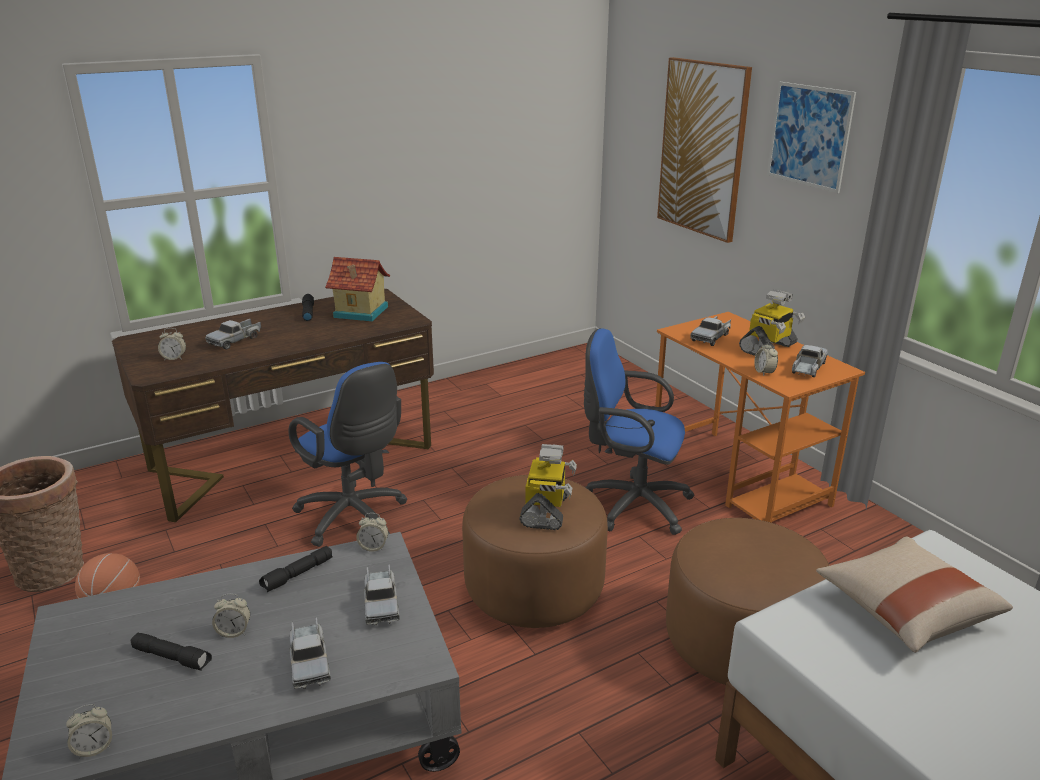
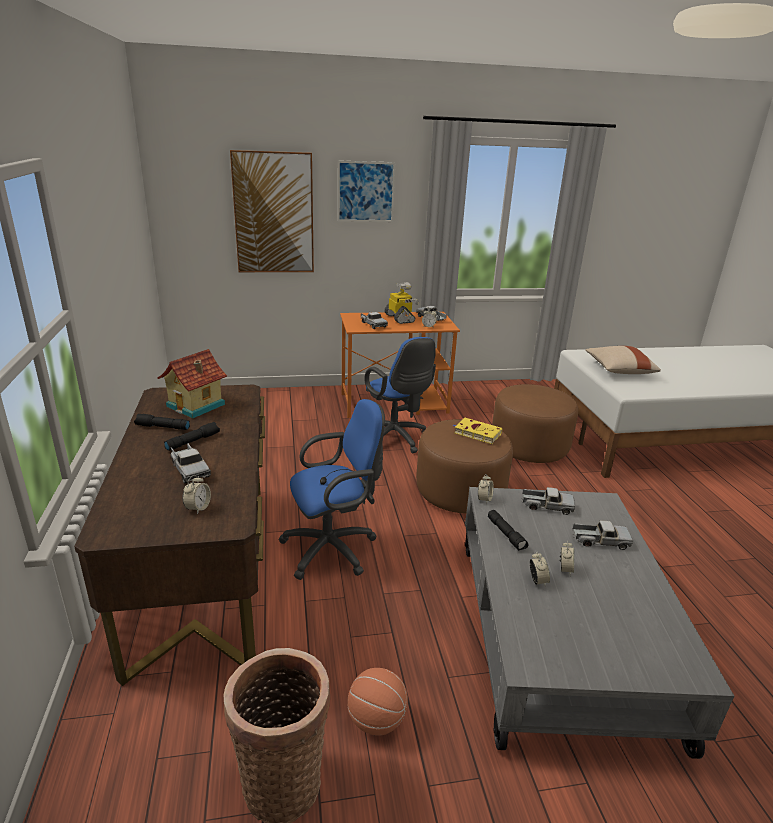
camera: 70 degrees left, 0 degrees up
alarm clock [66,704,112,758] -> alarm clock moved to [530,552,550,587]
black flashlight [131,633,212,671] -> black flashlight moved to [164,422,220,451]
toy robot [519,444,577,530] -> yellow book [453,418,502,444]
blue office chair [584,328,695,535] -> blue office chair turned 75 degrees counterclockwise [364,337,436,453]

